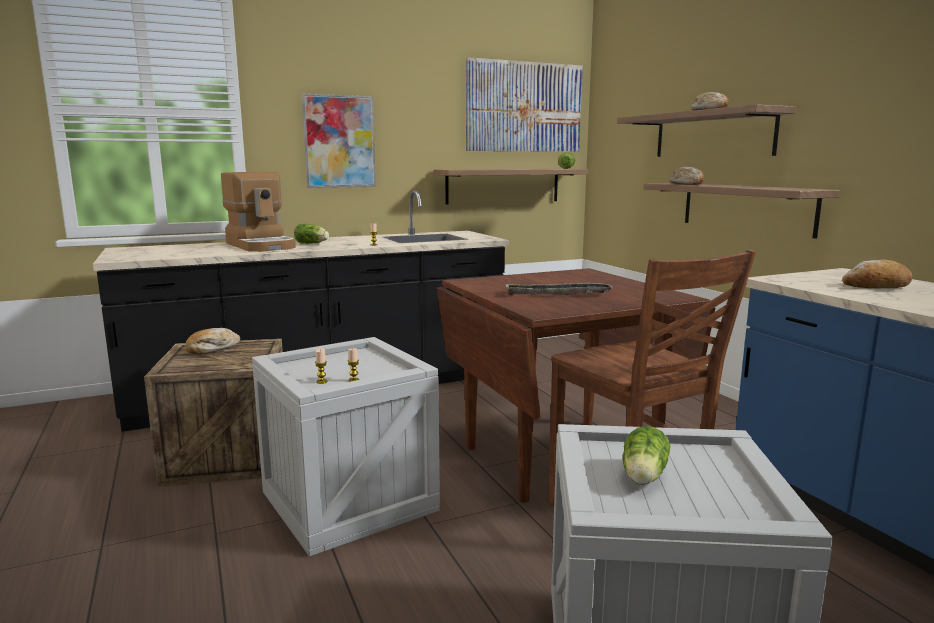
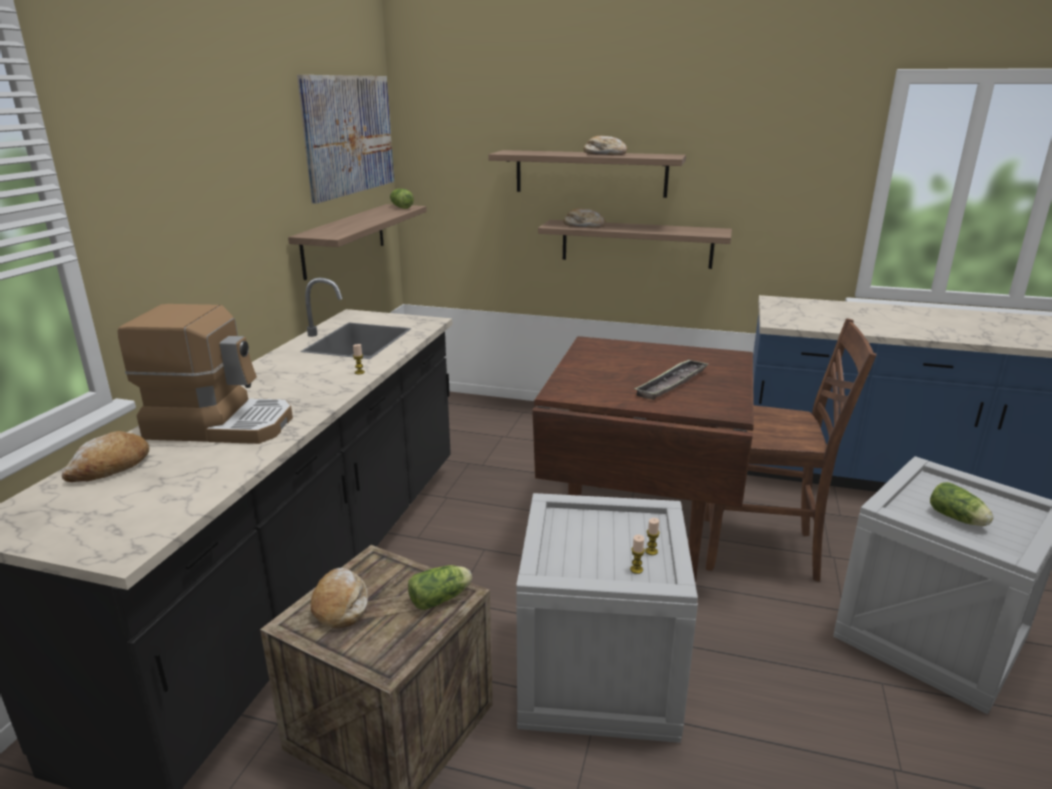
camera: 50 degrees left, 10 degrees up
lettuce [294,224,329,244] -> lettuce moved to [408,565,472,610]
picture [302,94,376,188] -> none
bread [842,260,912,288] -> bread moved to [62,431,149,482]

